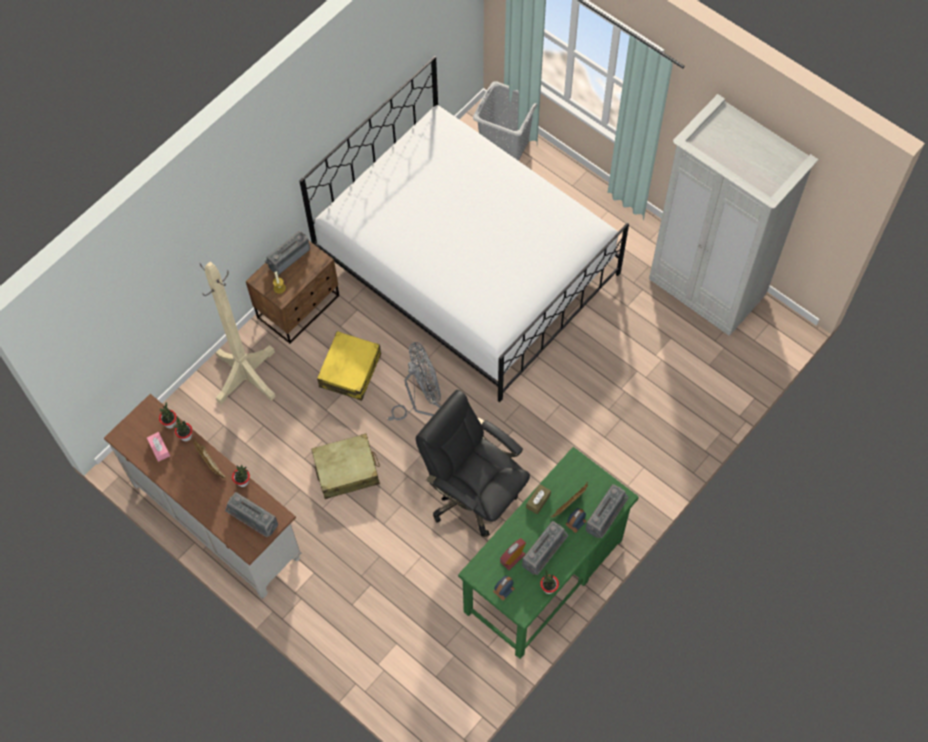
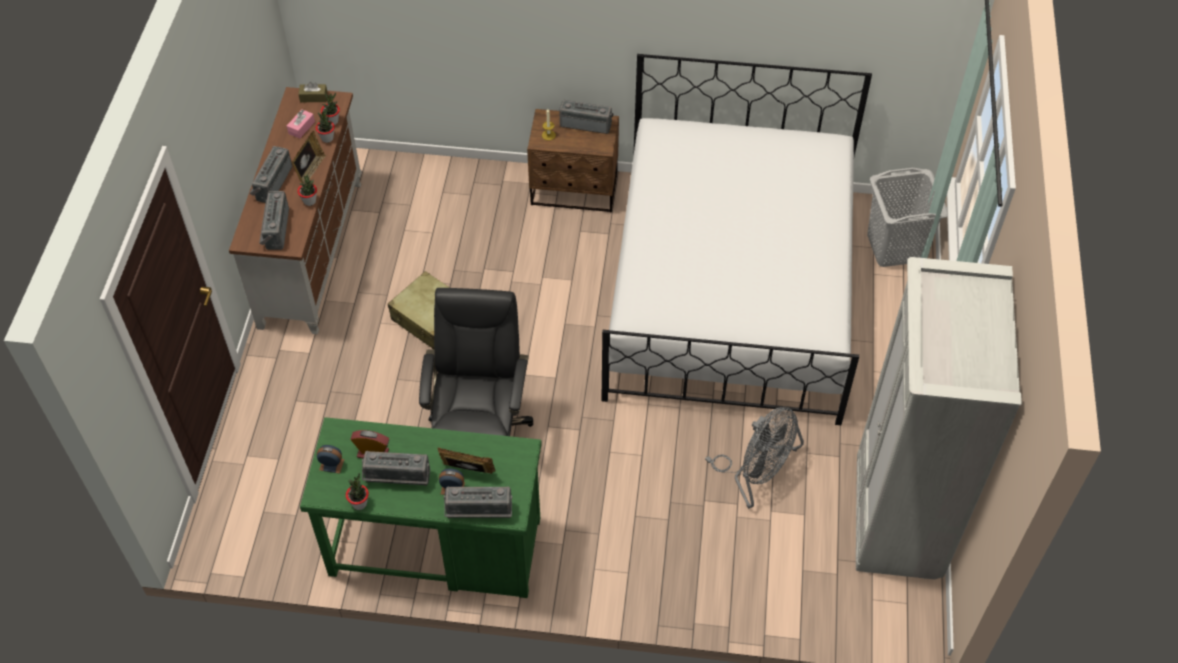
camera: 55 degrees right, 10 degrees down
beige clothes rack [200,262,276,404] -> none
yellow suitcase [317,331,381,401] -> none
grey fan [389,342,441,421] -> grey fan moved to [705,407,804,509]
brown tissue box [526,484,551,515] -> brown tissue box moved to [298,82,328,102]
none -> radio [250,146,292,203]

